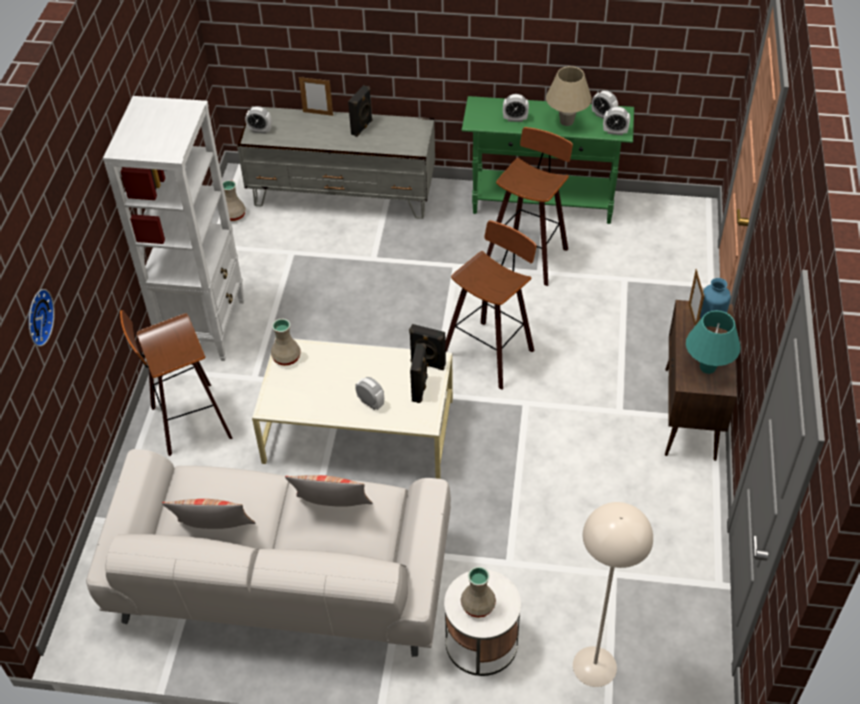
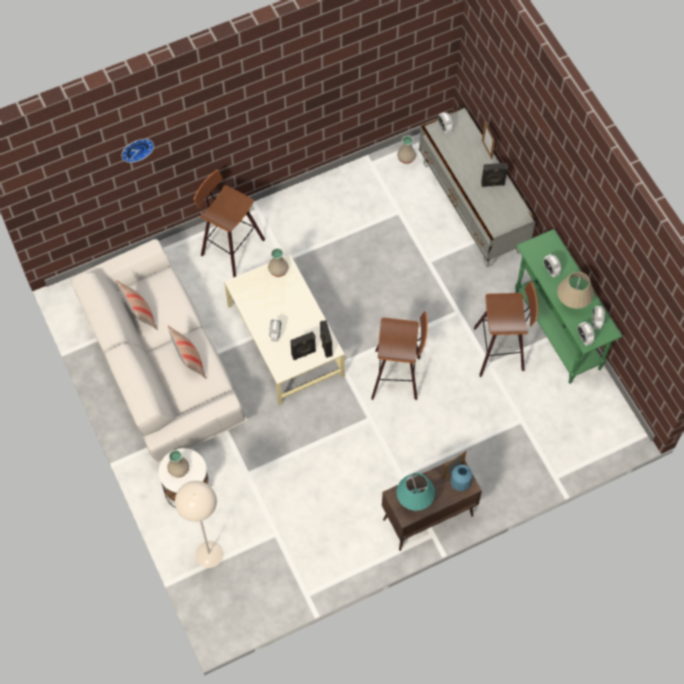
camera: 55 degrees right, 15 degrees up
white bookcase [103,96,244,361] -> none

